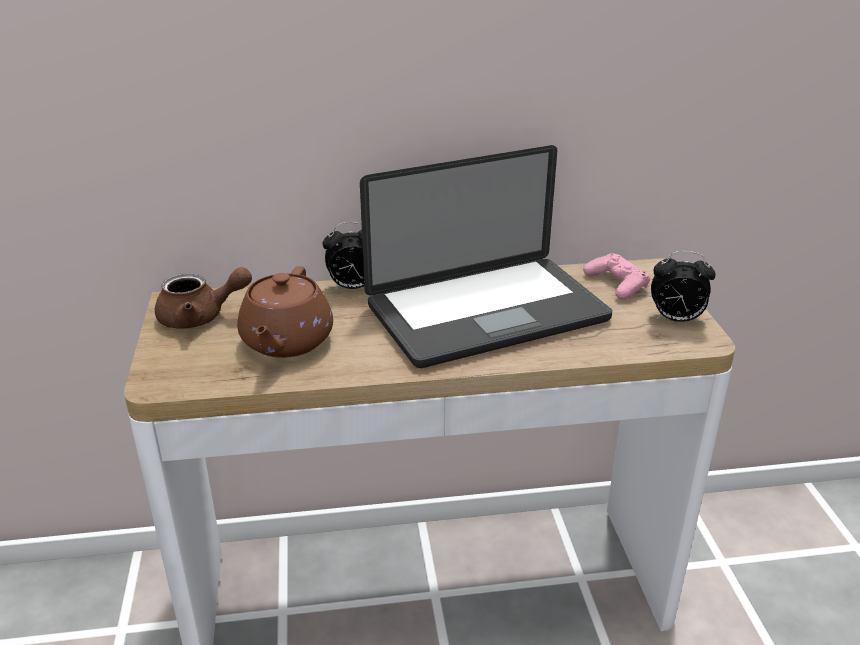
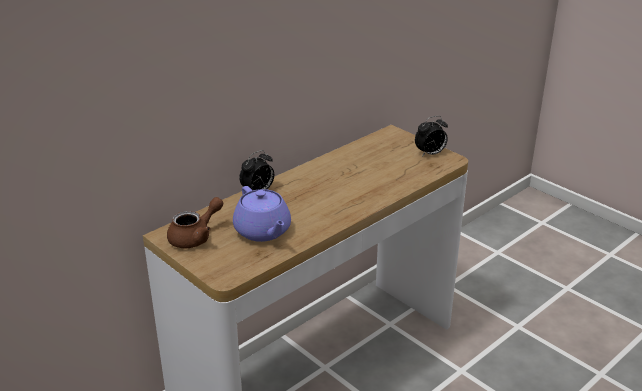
camera: 35 degrees left, 0 degrees up
brown teapot [237,266,333,358] -> purple teapot [233,186,291,242]
laptop [360,145,613,368] -> none
pink game controller [583,253,650,299] -> none

